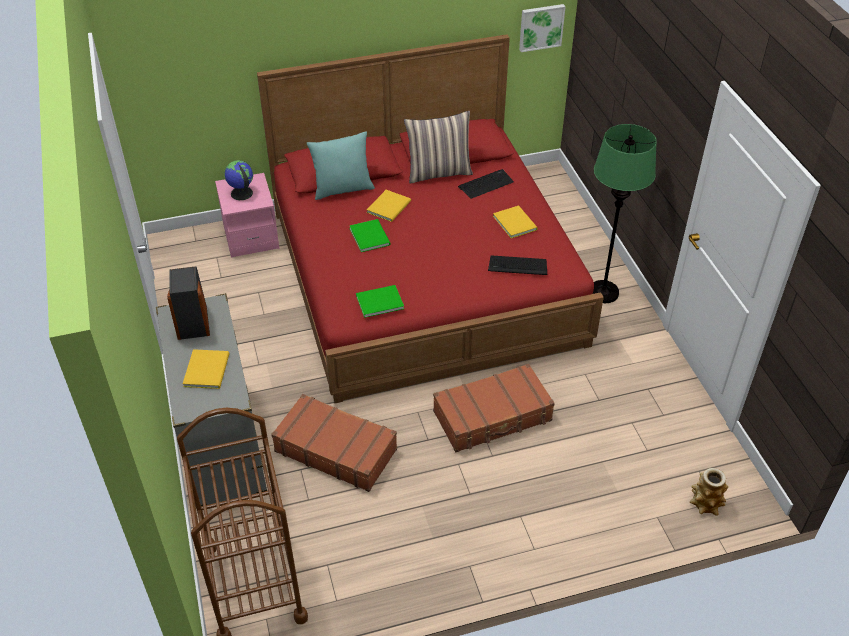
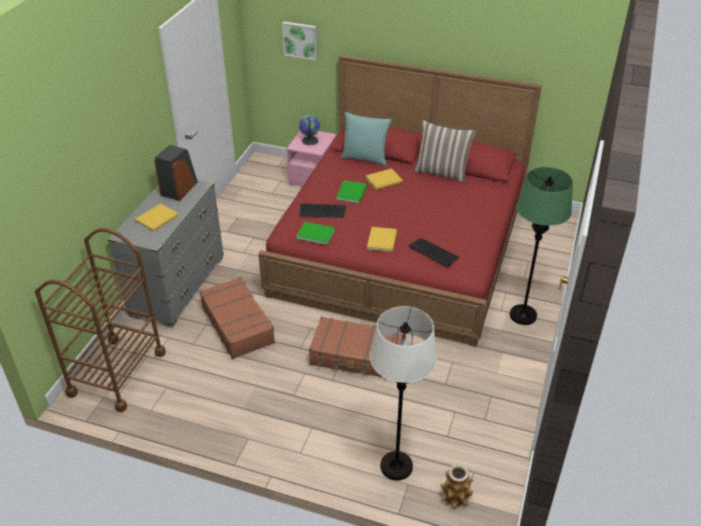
camera: 35 degrees right, 5 degrees down
keyboard [458,169,514,199] -> keyboard moved to [299,204,346,218]
yellow book [493,206,538,238] -> yellow book moved to [367,227,397,252]
picture [519,4,565,52] -> picture moved to [282,22,317,61]
none -> white floor lamp [370,306,437,480]

